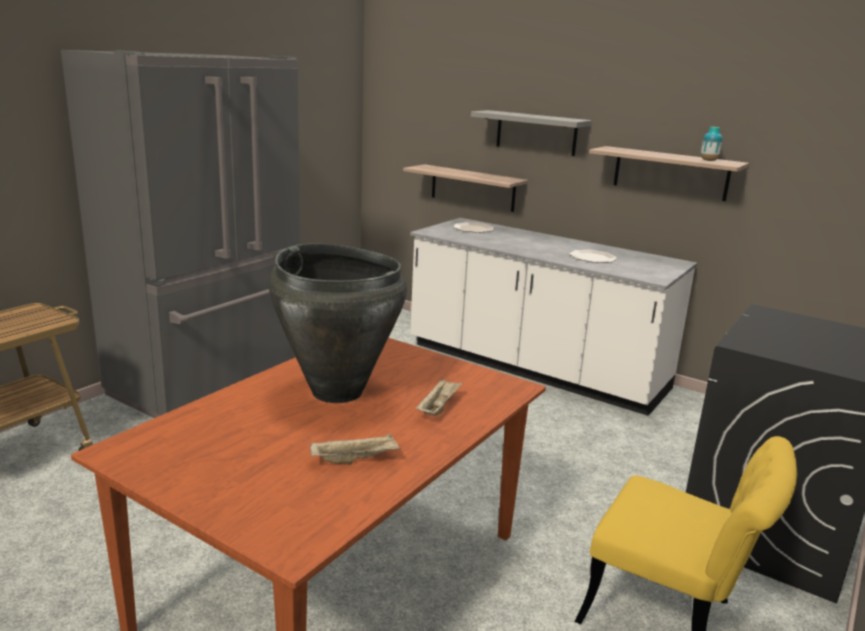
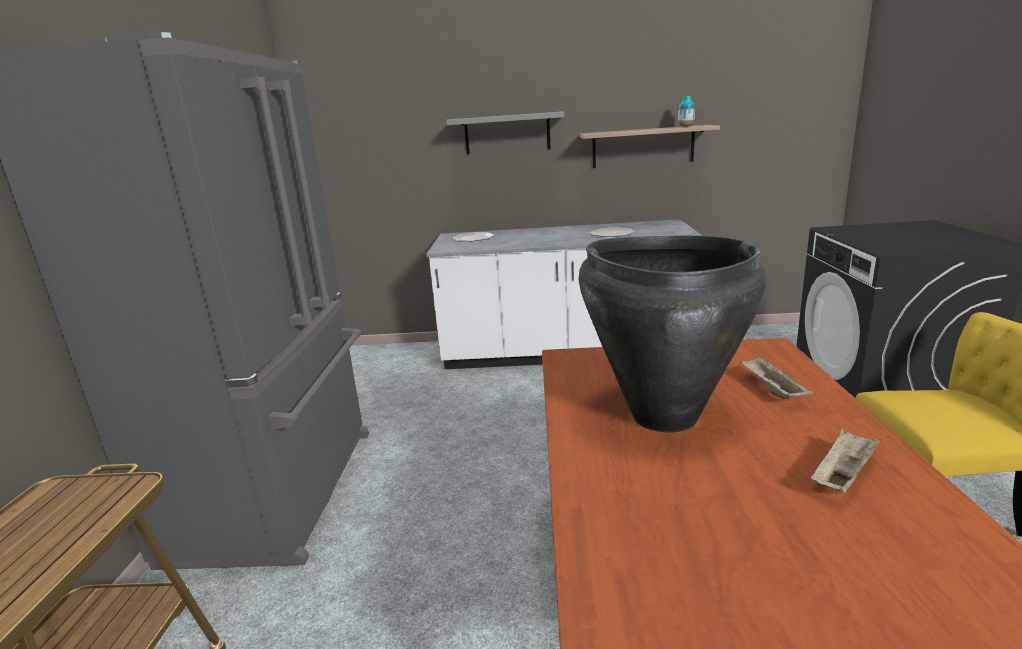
camera: 30 degrees left, 0 degrees up
shelf [403,164,528,212] -> none

